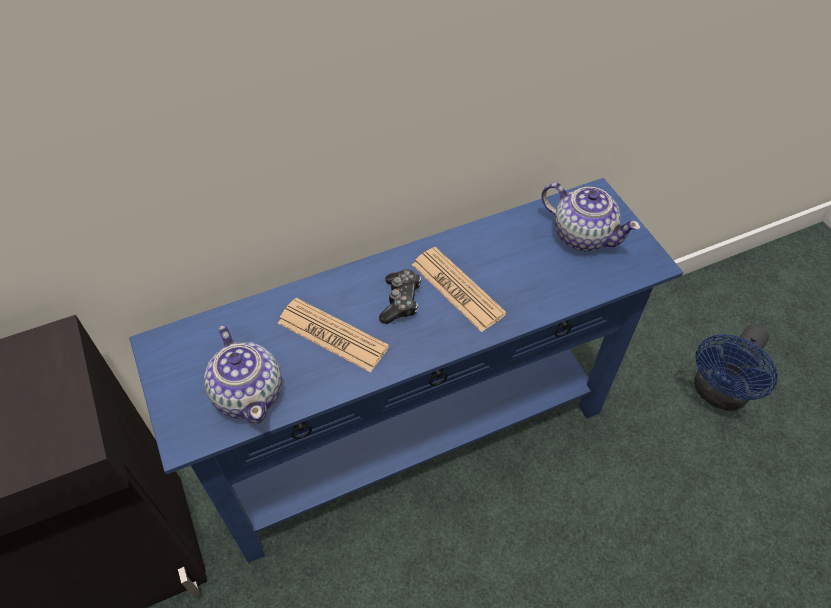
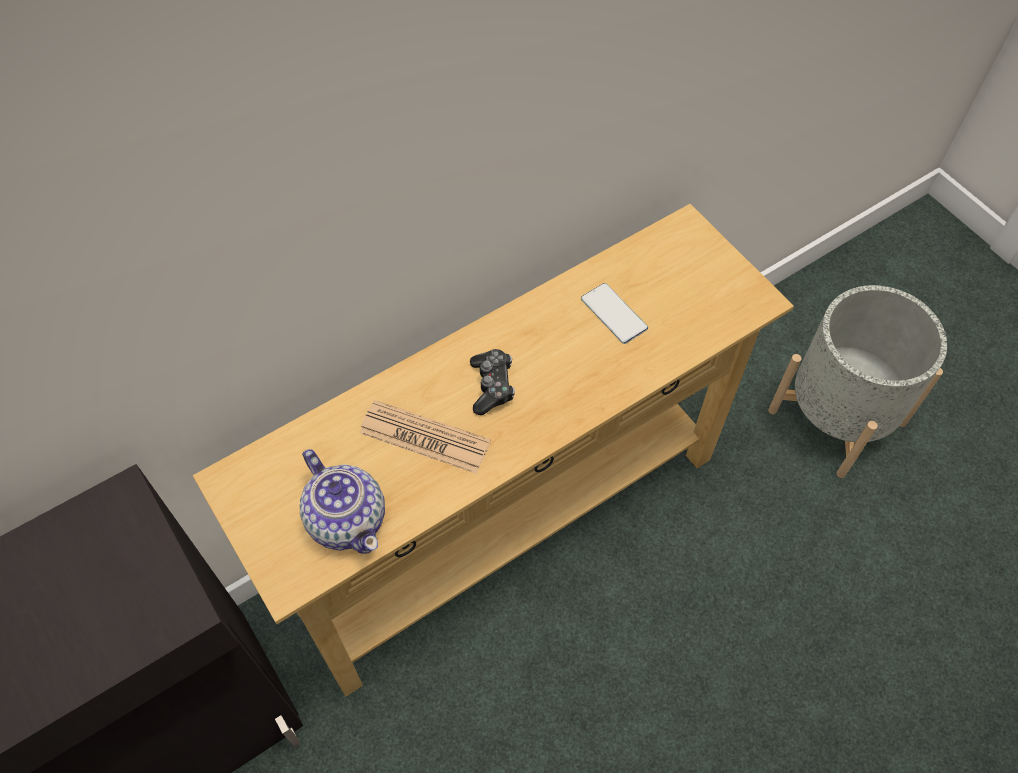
camera: 10 degrees left, 5 degrees up
blue console table [129,178,683,563] -> beige console table [193,204,794,696]
newspaper [412,247,507,332] -> none
teapot [541,183,641,251] -> none
blue fan [694,325,778,411] -> grey planter [768,285,947,478]
none -> phone [581,283,648,344]

